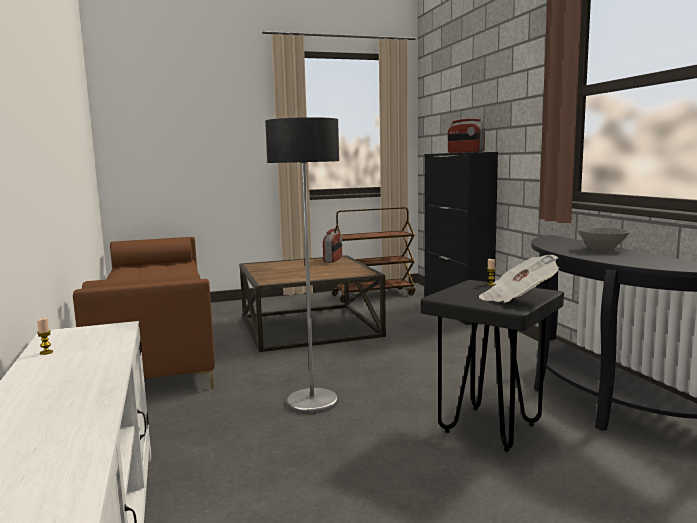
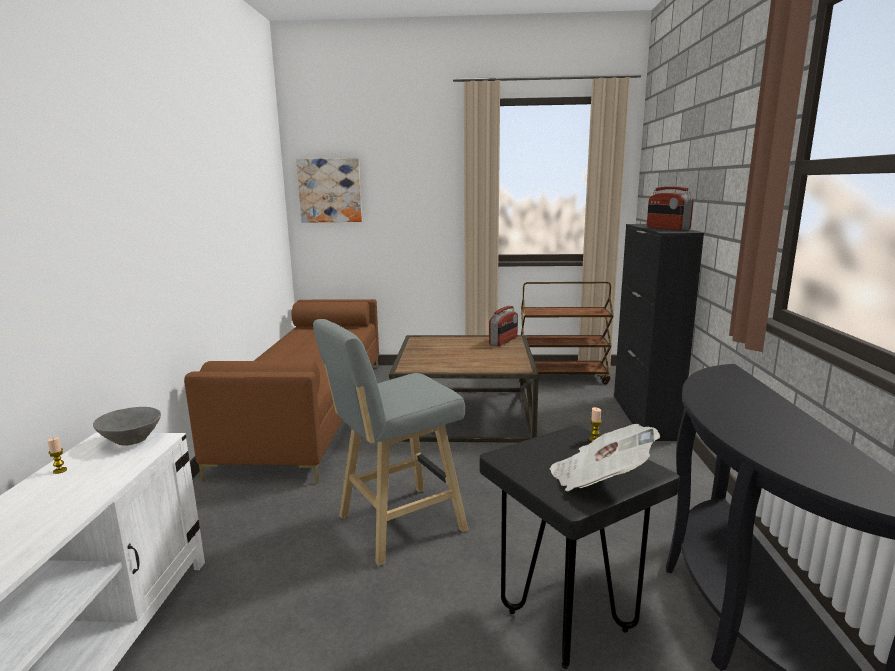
camera: 20 degrees right, 5 degrees up
floor lamp [265,117,339,414] -> grey stool [313,319,468,566]
grey bowl [578,228,630,251] -> grey bowl moved to [93,407,161,445]
none -> picture [296,158,362,223]

